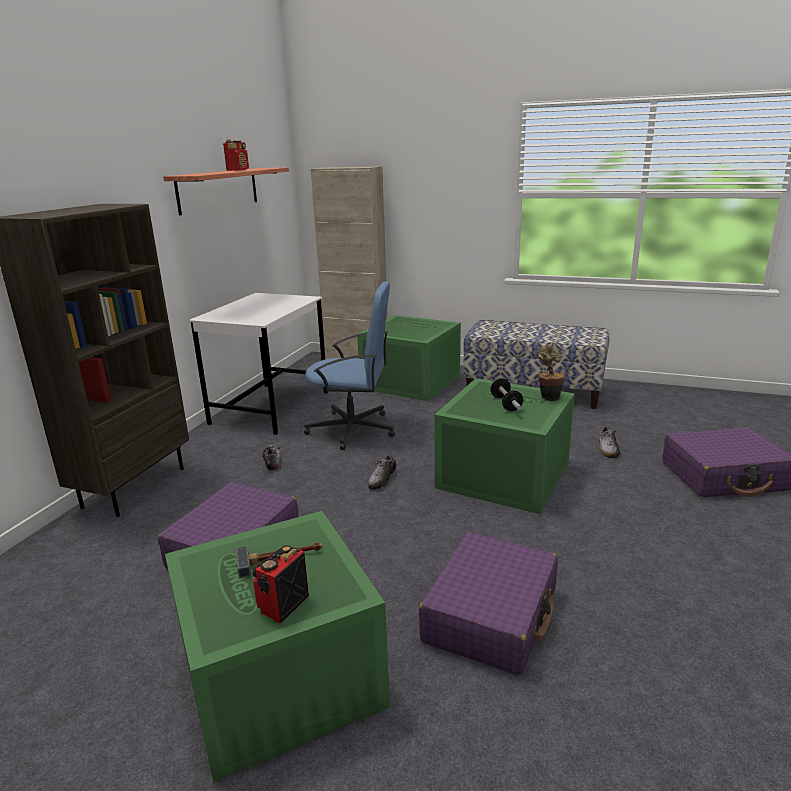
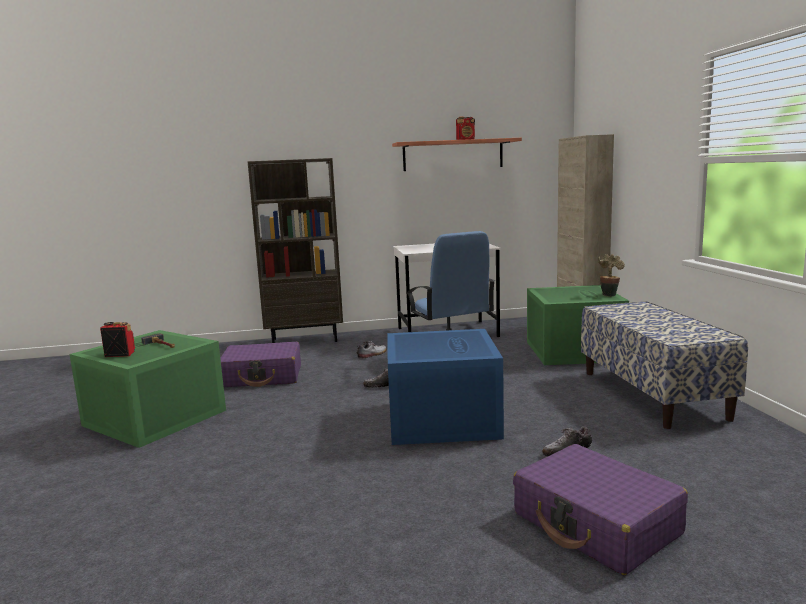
camera: 60 degrees right, 10 degrees down
purple suitcase [419,532,558,676] -> none
green storage box [434,378,575,514] -> blue storage box [387,329,504,445]
dumbbell [490,378,523,411] -> none
potted plant [537,345,565,401] -> potted plant moved to [598,254,625,297]

